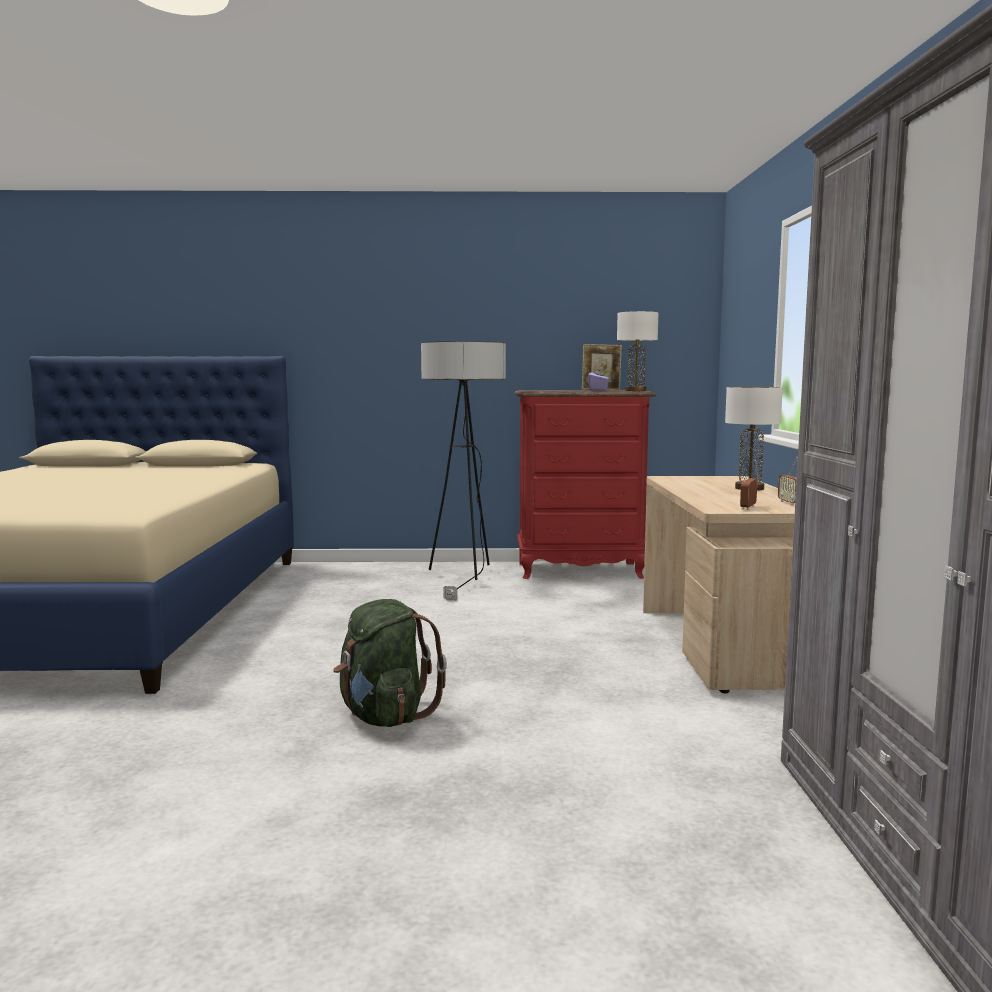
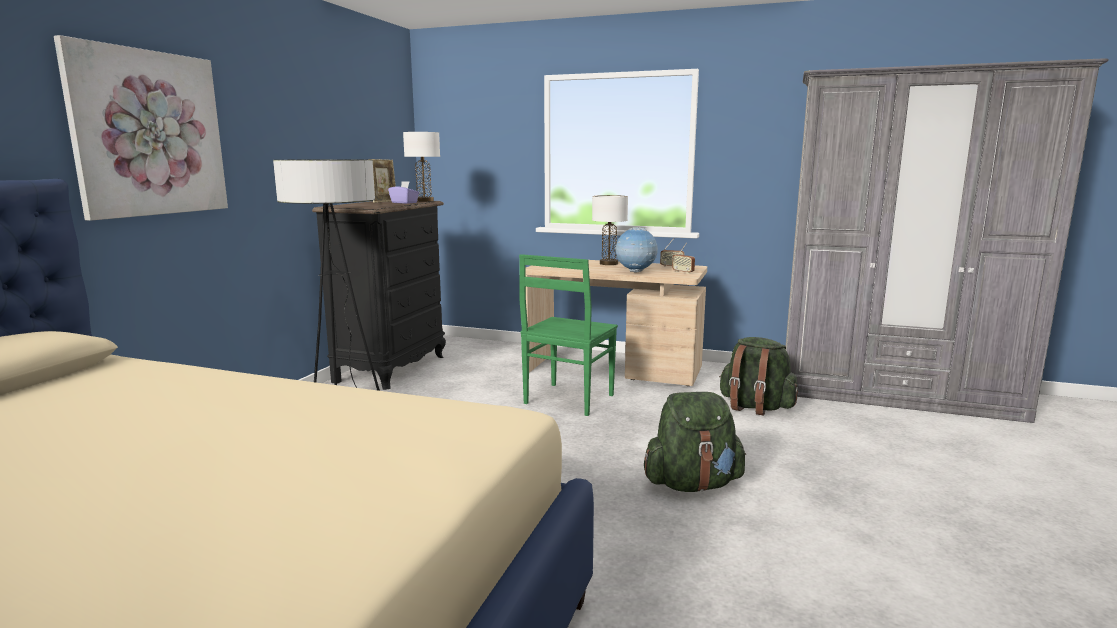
camera: 70 degrees left, 5 degrees up
red dresser [515,390,657,579] -> black dresser [312,201,446,390]
none -> picture [54,35,228,221]
none -> green chair [519,254,618,416]
none -> globe [615,227,658,273]
none -> green backpack [719,337,798,416]

